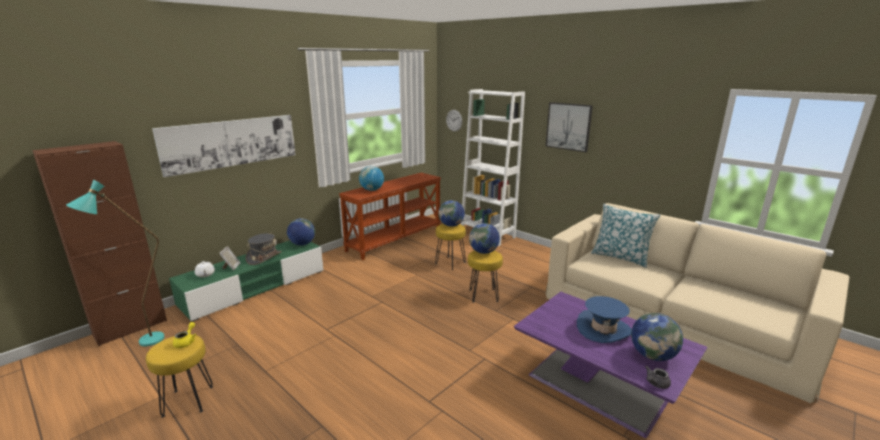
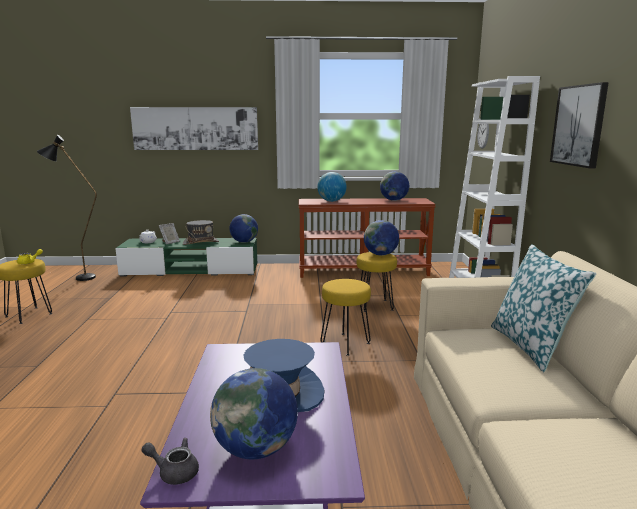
camera: 45 degrees right, 5 degrees down
brown cabinet [32,141,167,346] -> none
turquoise floor lamp [66,180,165,346] -> black floor lamp [37,135,97,281]
globe [469,223,500,254] -> globe moved to [380,171,409,201]

